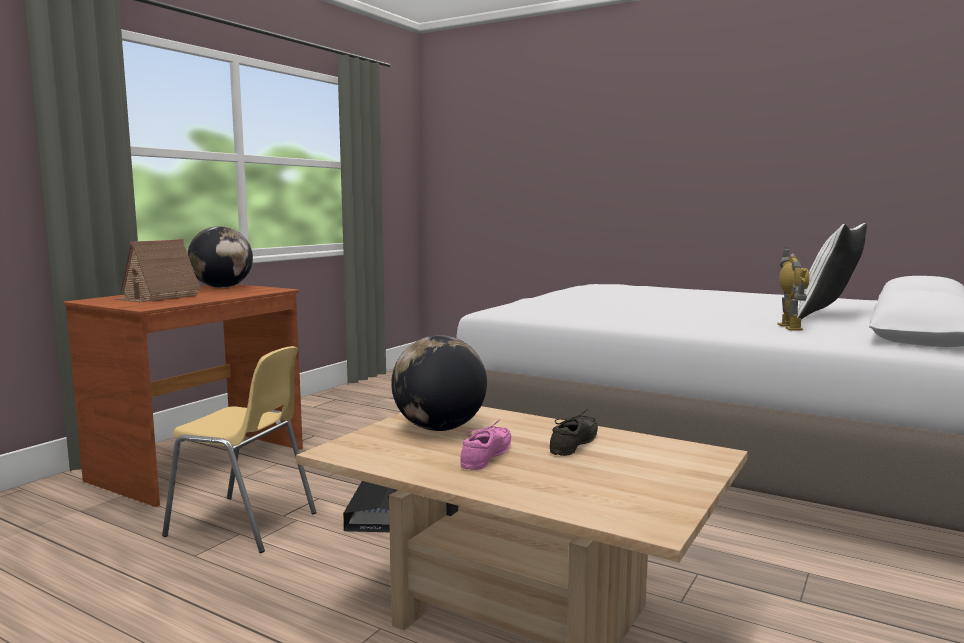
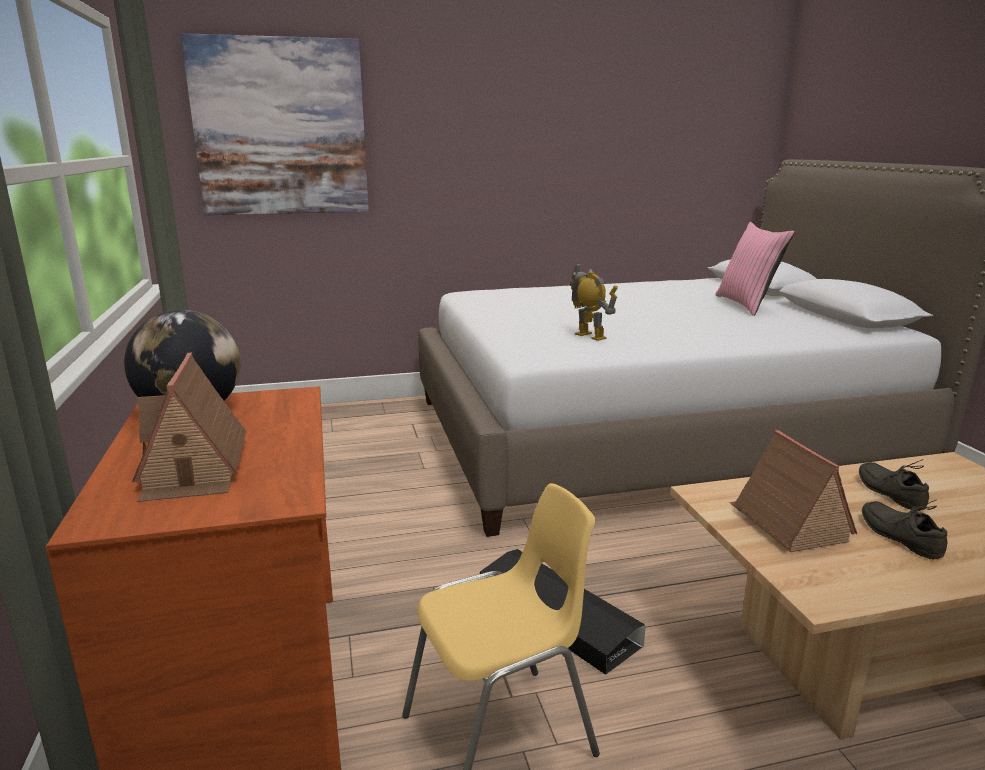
camera: 45 degrees left, 10 degrees up
globe [391,335,487,431] -> toy house [729,430,857,552]
pink shoe [460,419,511,470] -> grey shoe [862,499,947,559]
toy robot [777,247,810,331] -> toy robot moved to [569,263,618,341]
white pillow [797,223,867,319] -> pink pillow [715,222,795,316]
none -> picture [181,33,369,215]

